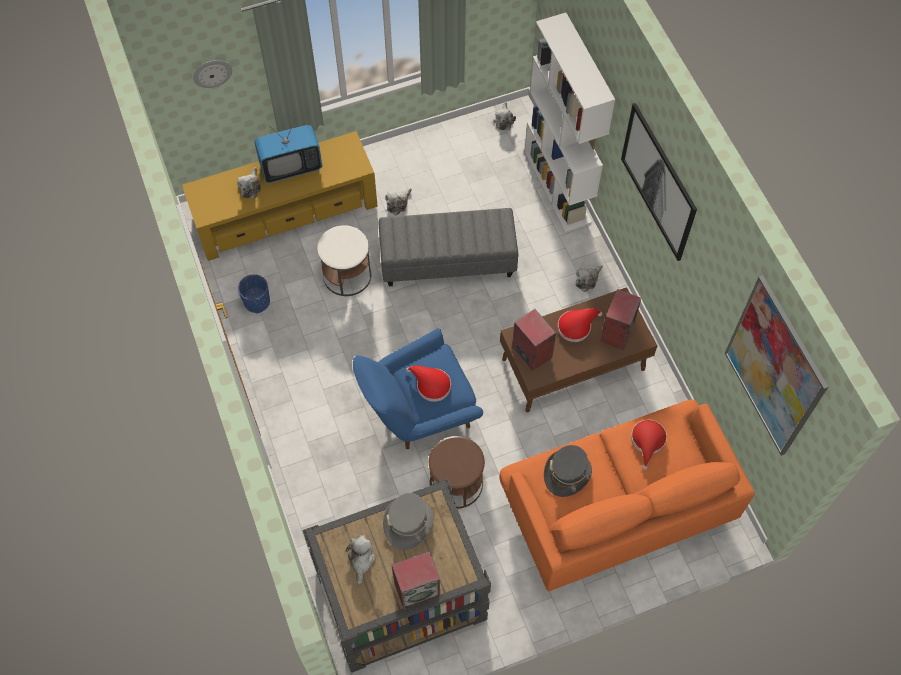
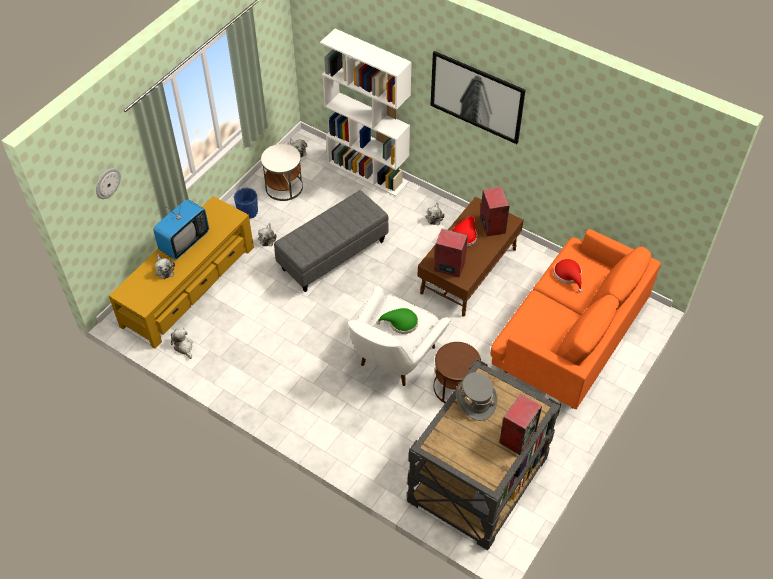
camera: 35 degrees left, 10 degrees down
blue planter [238,274,270,313] -> blue planter moved to [234,188,258,219]
white side table [317,225,372,296] -> white side table moved to [261,144,303,201]
plush toy [345,535,376,585] -> plush toy moved to [171,328,193,359]
blue armchair [353,328,483,449] -> white armchair [348,286,451,386]
red hat [406,365,451,402] -> green hat [376,308,418,334]
grey hat [544,445,592,497] -> none
picture [725,275,828,456] -> none

